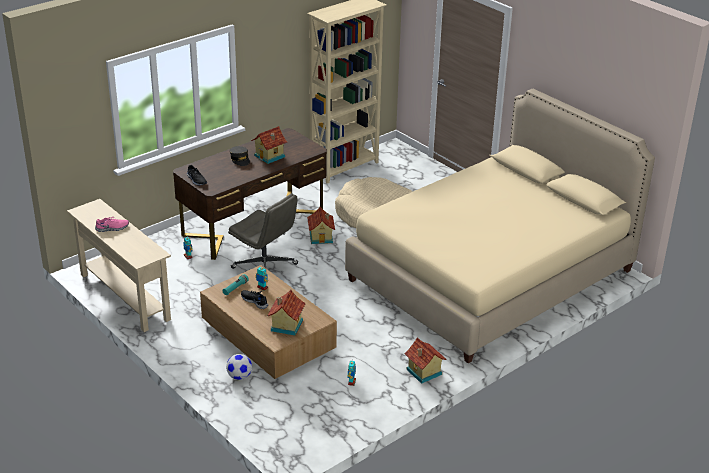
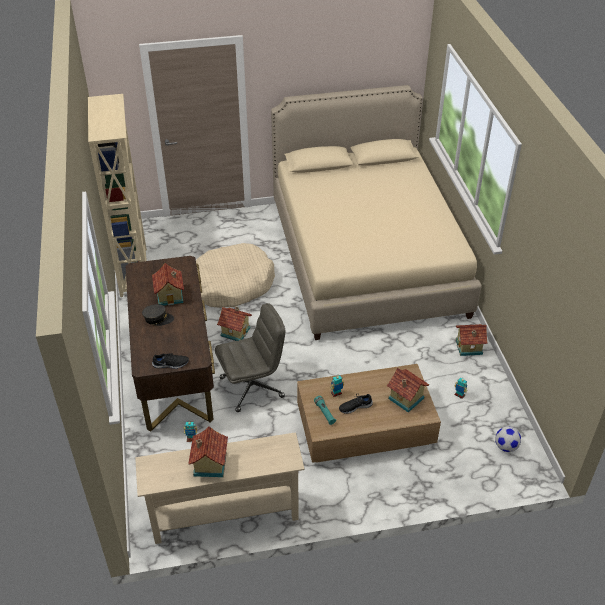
camera: 60 degrees left, 10 degrees up
pink shoe [95,217,129,232] -> toy house [188,426,228,477]
football [226,354,252,380] -> football moved to [495,426,521,452]

